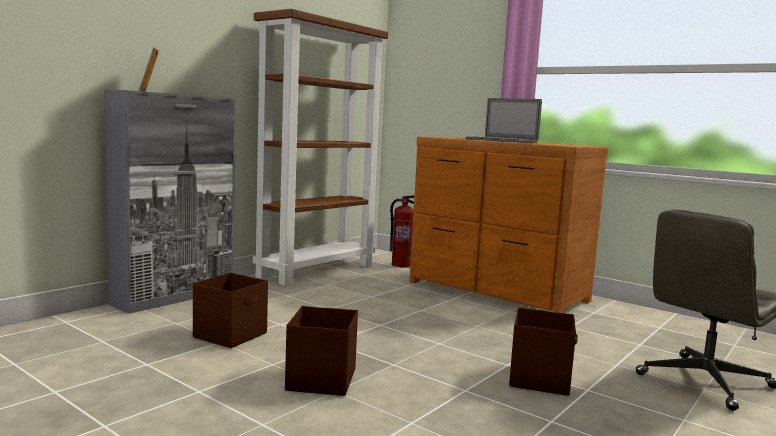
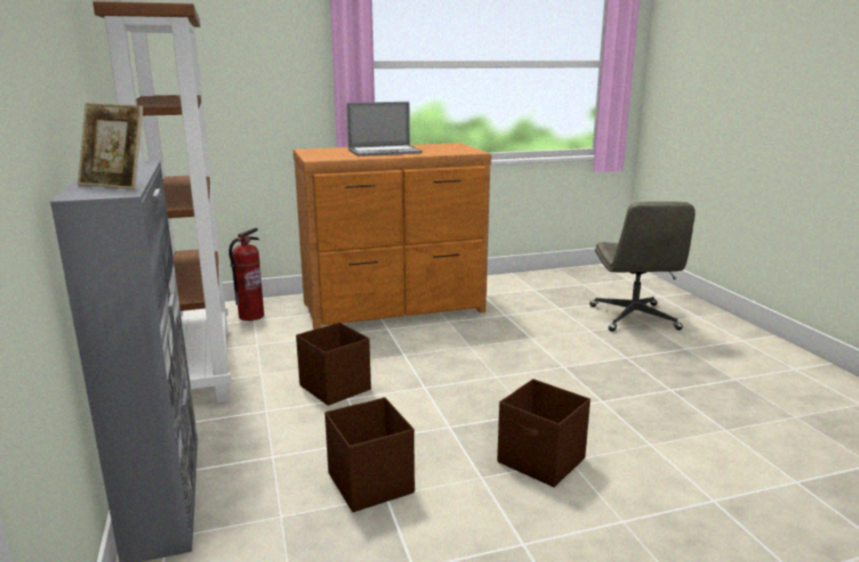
camera: 55 degrees left, 10 degrees up
brown storage box [509,307,578,396] -> brown storage box moved to [296,322,371,406]

